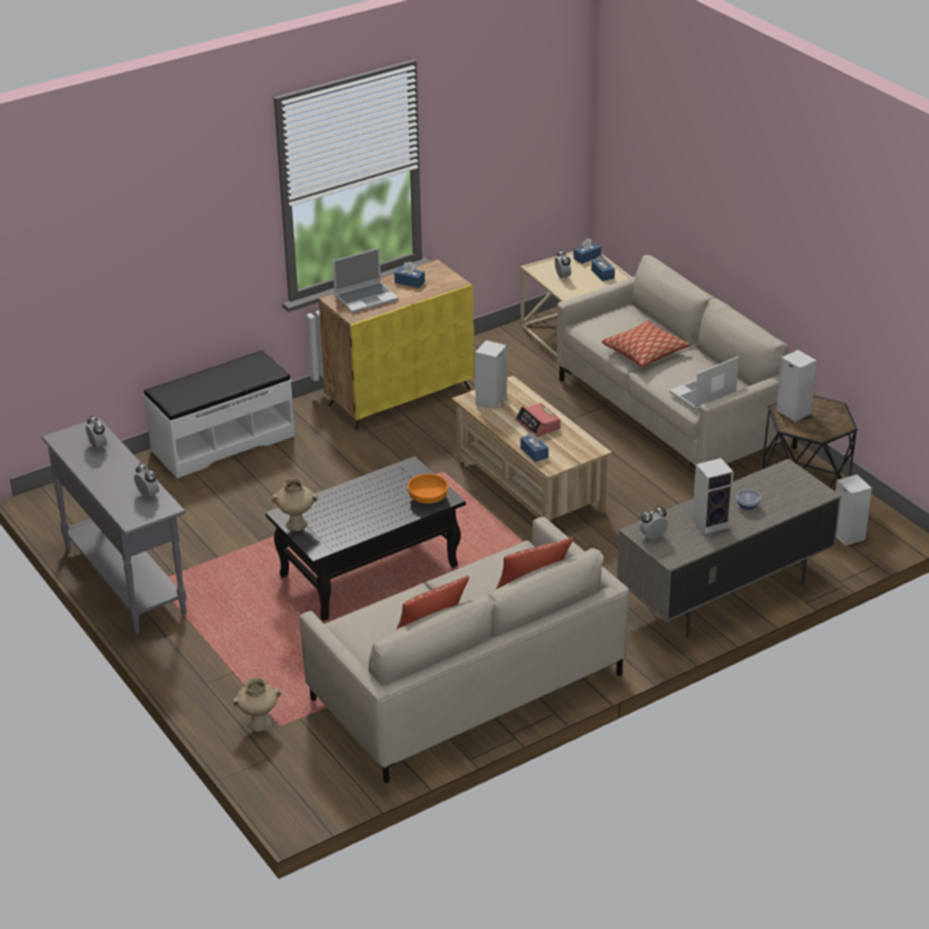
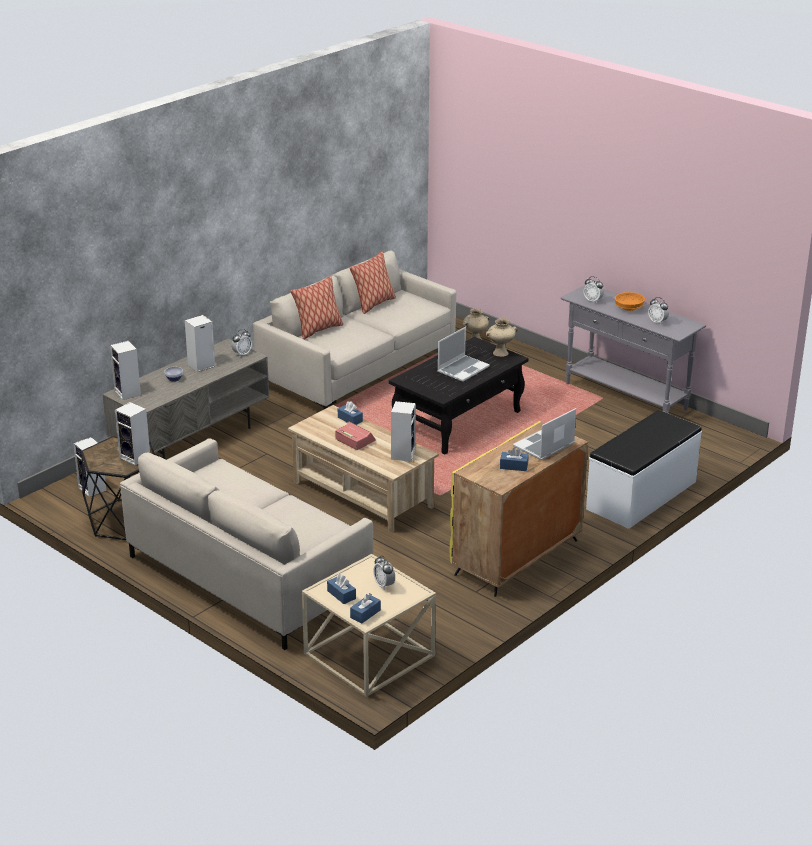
camera: 165 degrees right, 5 degrees down
orange bowl [408,474,448,503] -> orange bowl moved to [615,292,645,311]
pillow [602,321,690,367] -> none
laptop [669,356,739,410] -> laptop moved to [438,327,490,382]
none -> speaker [110,341,141,400]

